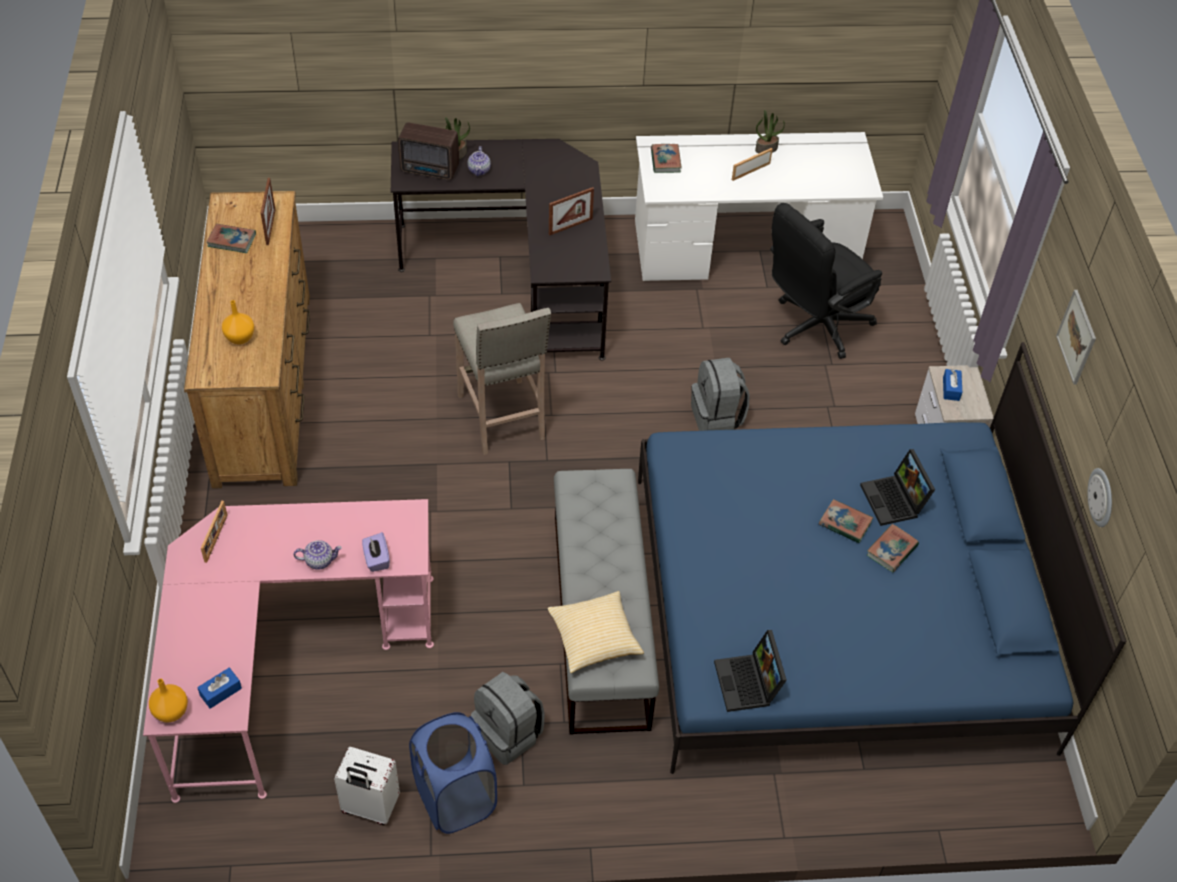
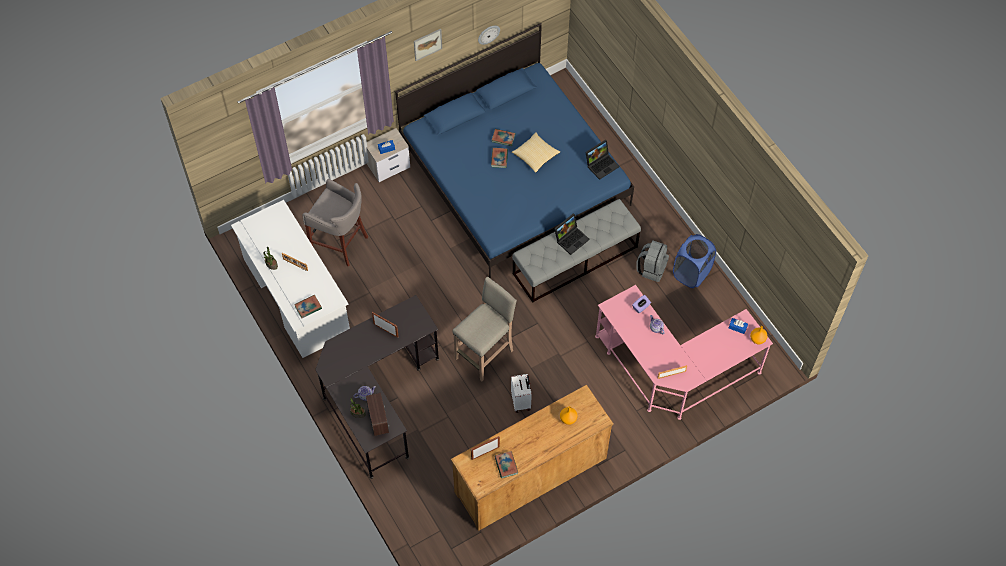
camera: 115 degrees left, 10 degrees up
white suitcase [334,747,400,825] -> white suitcase moved to [511,374,532,413]
pillow [547,591,644,673] -> pillow moved to [512,132,560,173]
grey backpack [691,358,749,431] -> none
black office chair [770,203,882,359] -> grey stool [302,179,368,266]
laptop [860,449,935,526] -> laptop moved to [554,214,589,255]

